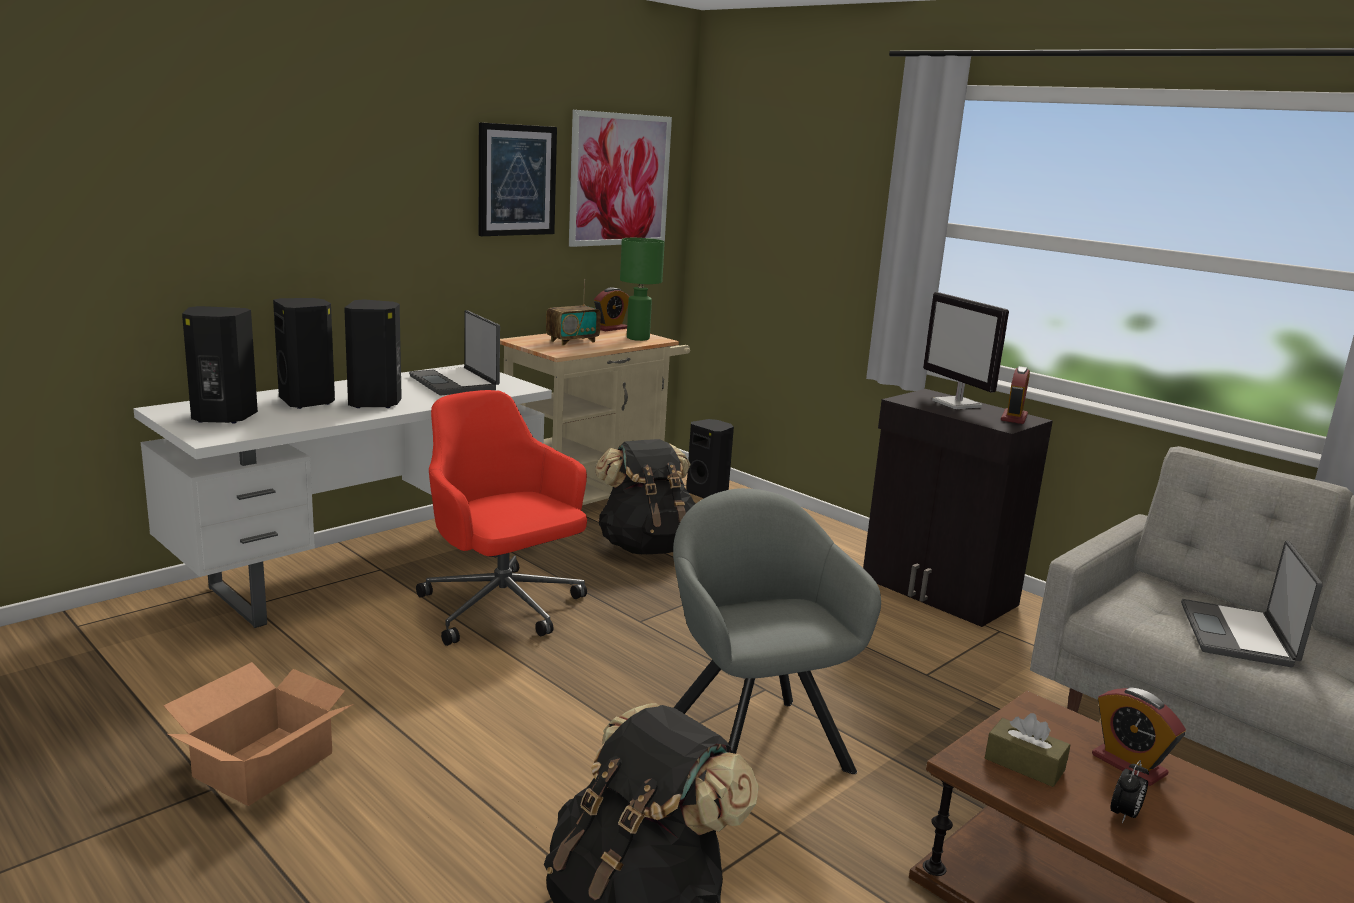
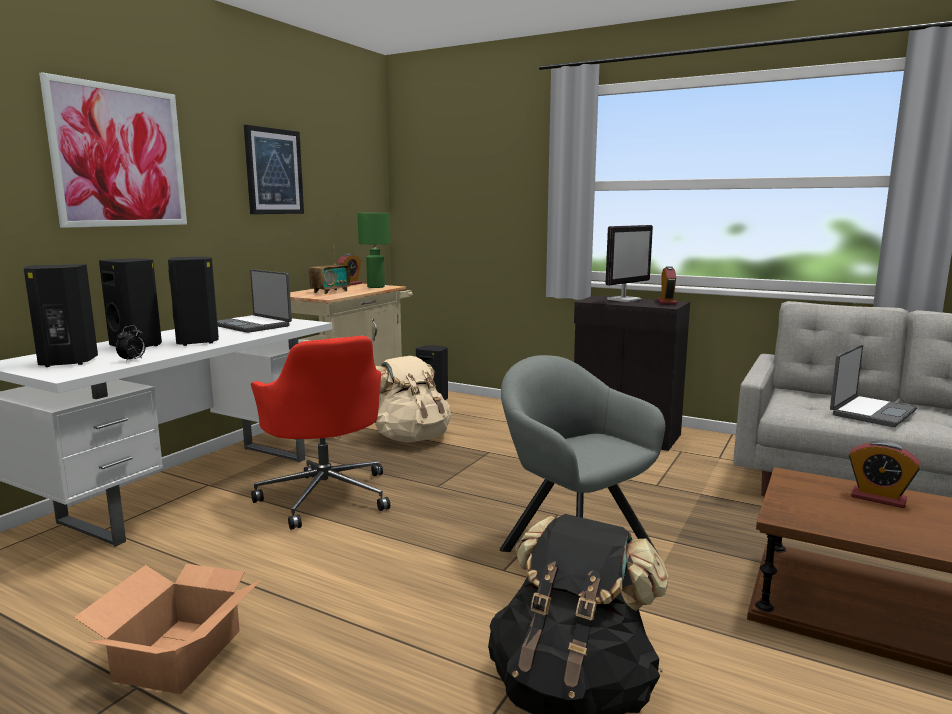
camera: 15 degrees left, 5 degrees down
red office chair [416,390,587,646] -> red office chair turned 150 degrees counterclockwise [251,336,390,530]
picture [569,110,672,247] -> picture moved to [39,72,187,228]
black backpack [595,439,696,554] -> beige backpack [375,356,451,443]
monitor [923,292,1009,409] -> monitor turned 90 degrees counterclockwise [605,225,653,302]
brown tissue box [985,713,1070,787] -> none
alarm clock [1110,760,1149,823] -> alarm clock moved to [116,325,146,362]
laptop [1181,541,1323,667] -> laptop turned 135 degrees counterclockwise [830,344,917,427]

